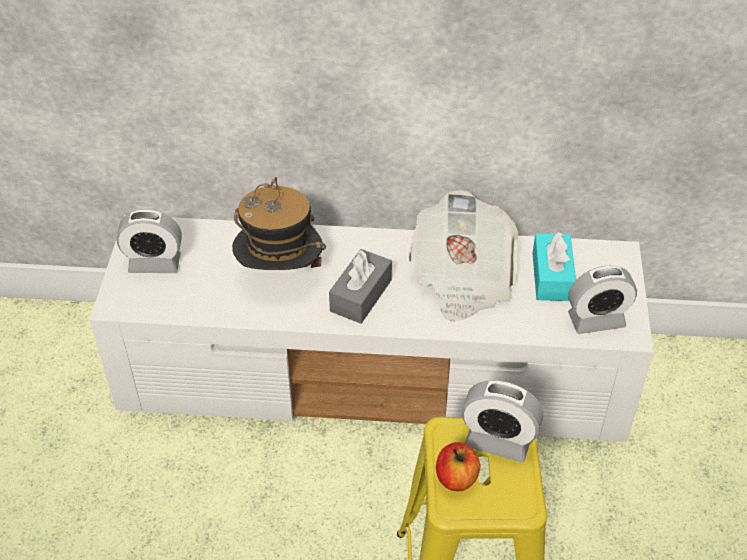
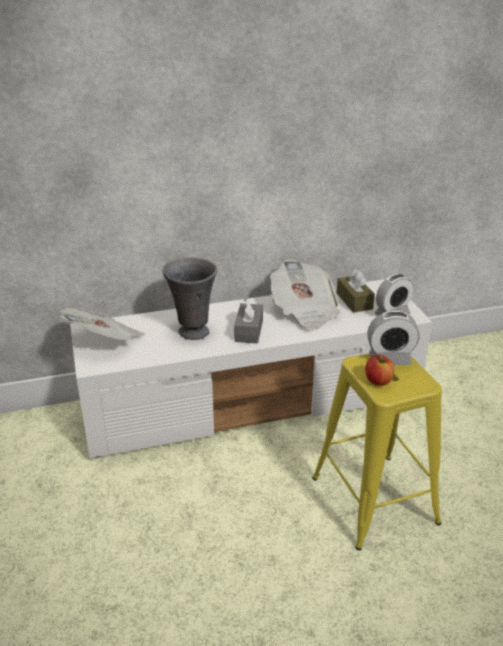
camera: 20 degrees left, 15 degrees down
alarm clock [116,209,182,273] -> newspaper [60,308,145,341]
hat [232,177,326,270] -> grey vase [162,257,217,340]
turquoise tissue box [533,231,576,301] -> brown tissue box [337,269,375,313]

